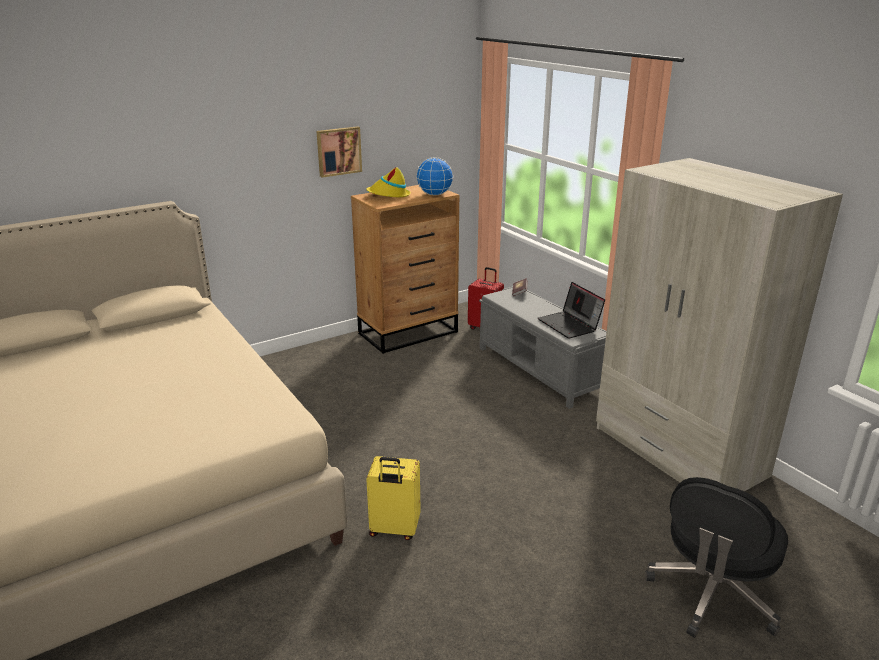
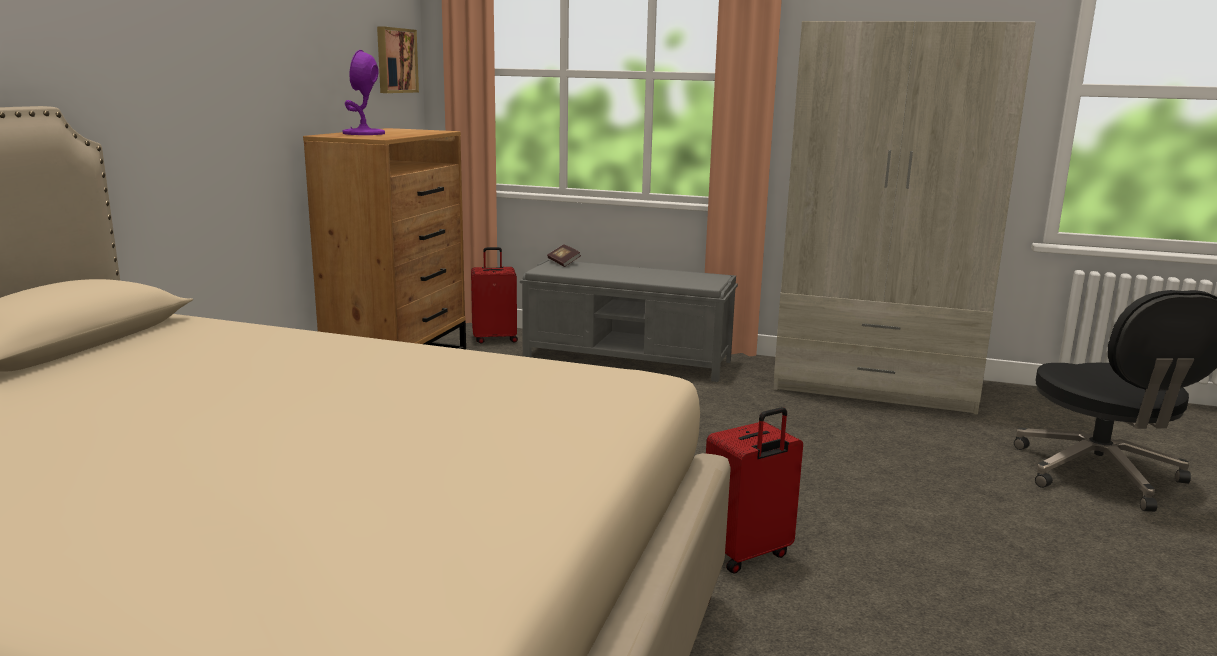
camera: 40 degrees left, 10 degrees down
picture [316,126,362,178] -> picture moved to [377,26,419,93]
yellow hat [366,168,411,197] -> purple table lamp [342,50,385,135]
yellow suitcase [366,456,421,540] -> red suitcase [706,407,803,574]
globe [416,157,454,195] -> none
laptop [538,282,605,339] -> none

